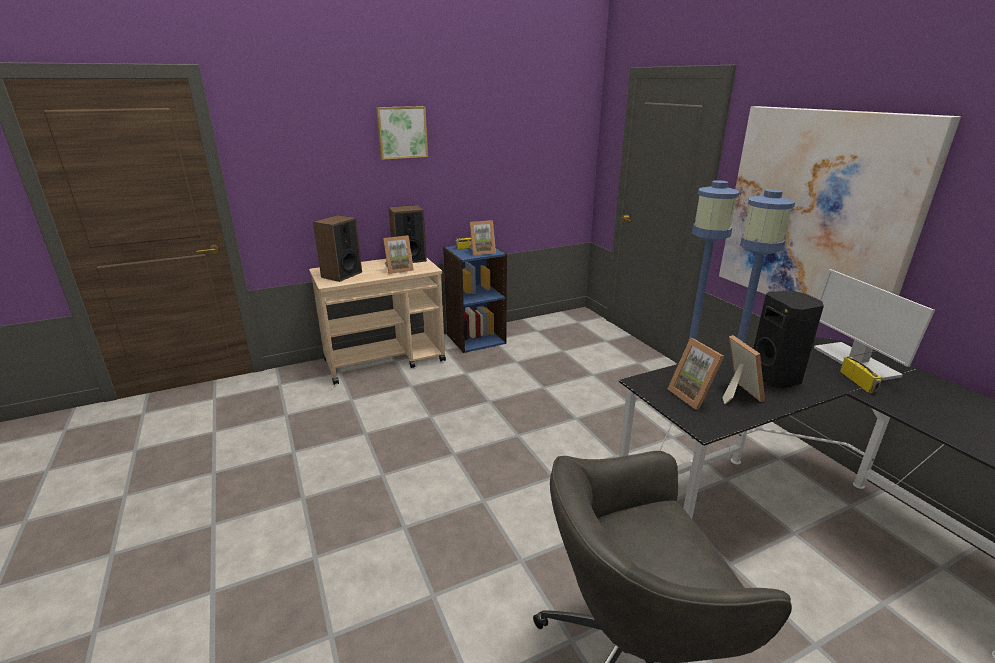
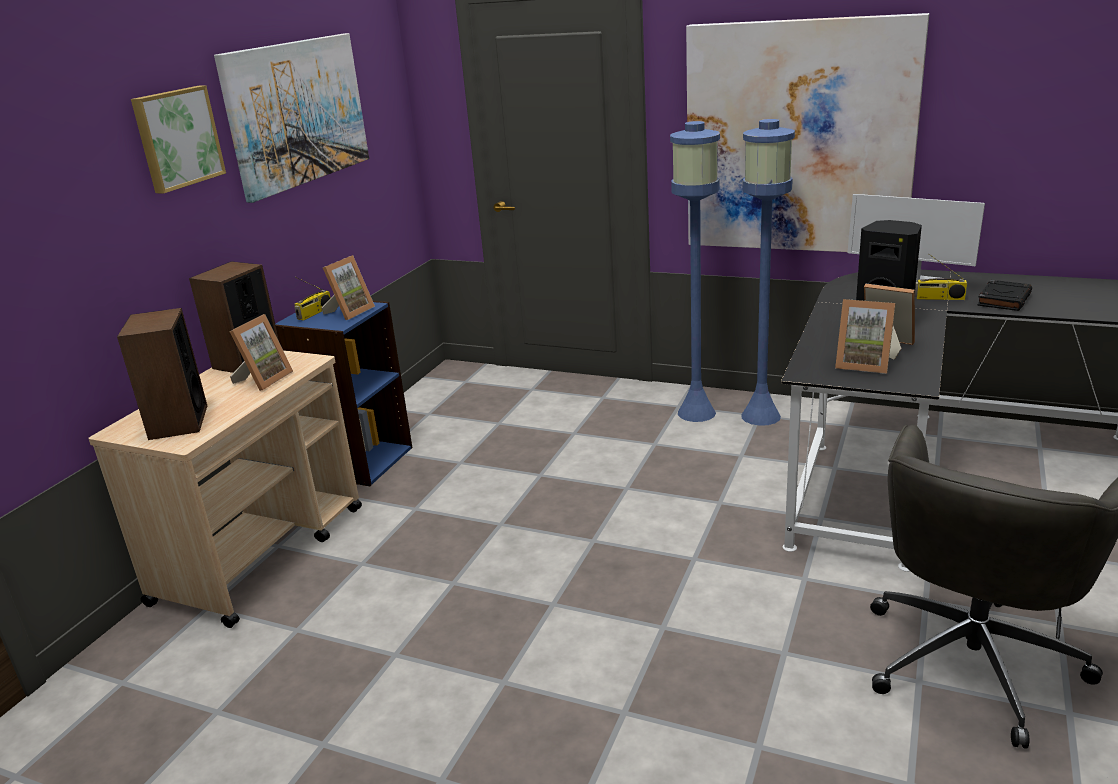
camera: 40 degrees left, 0 degrees up
radio [840,350,882,393] -> radio turned 150 degrees clockwise [915,253,967,300]
none -> picture [214,33,369,203]
none -> black book [977,280,1032,311]

